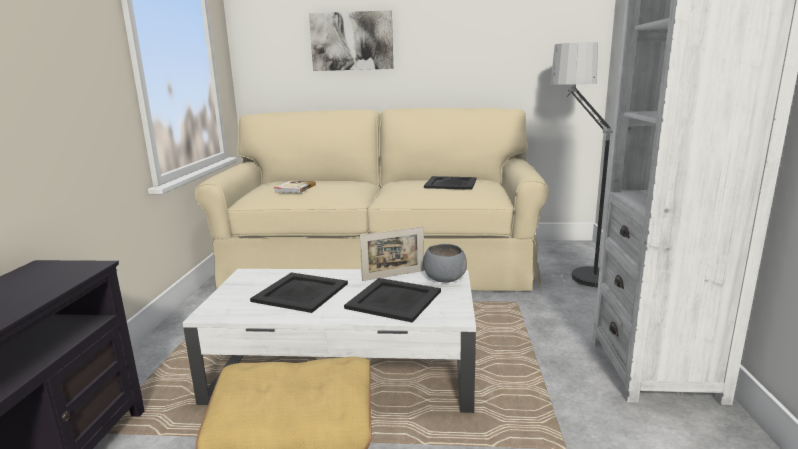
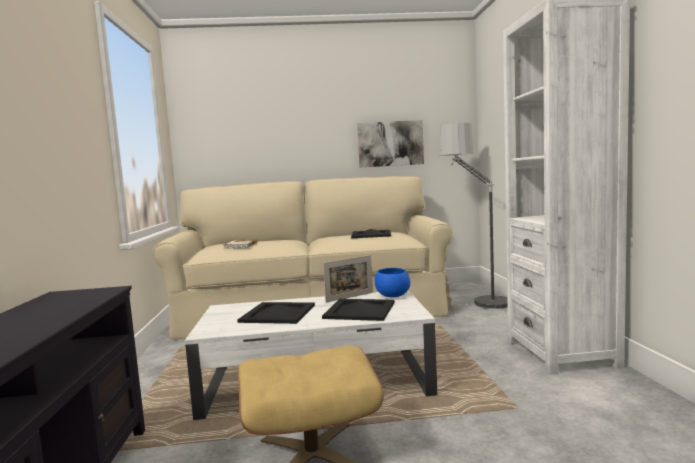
camera: 10 degrees left, 10 degrees down
picture [309,10,393,71] -> picture moved to [357,120,424,167]
grey bowl [423,244,467,283] -> blue bowl [375,268,410,297]

